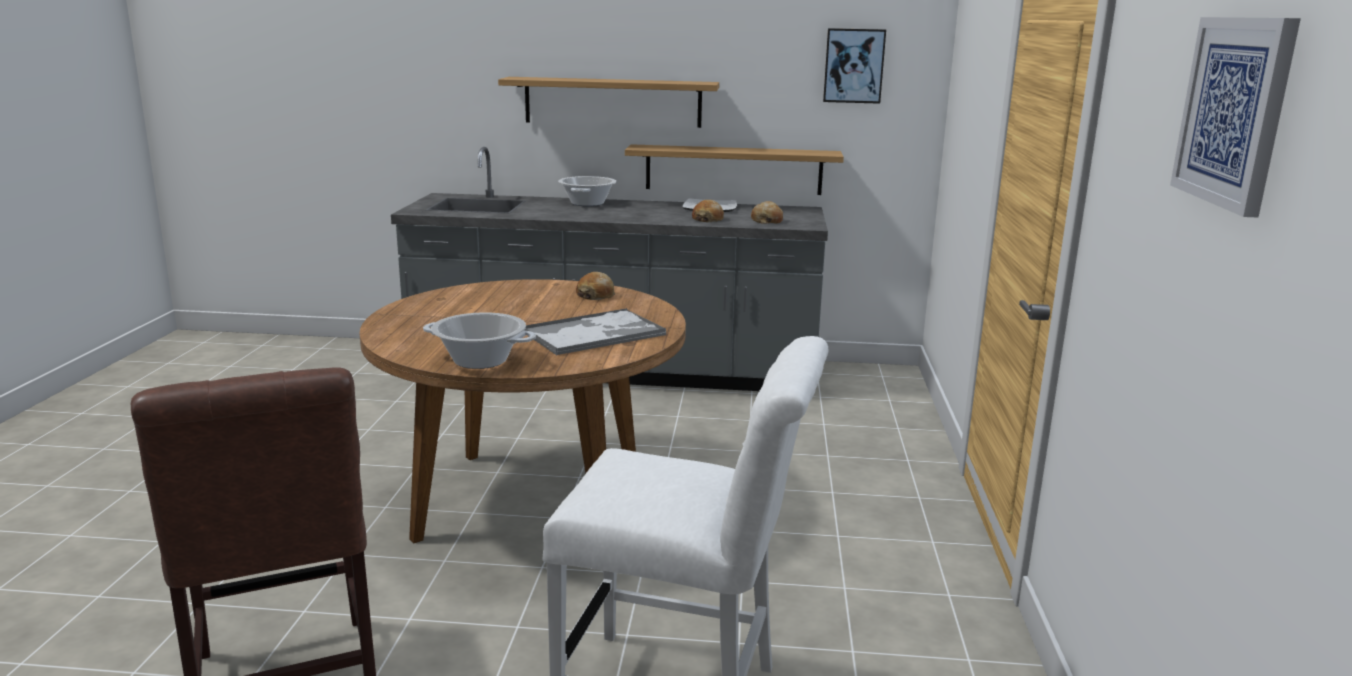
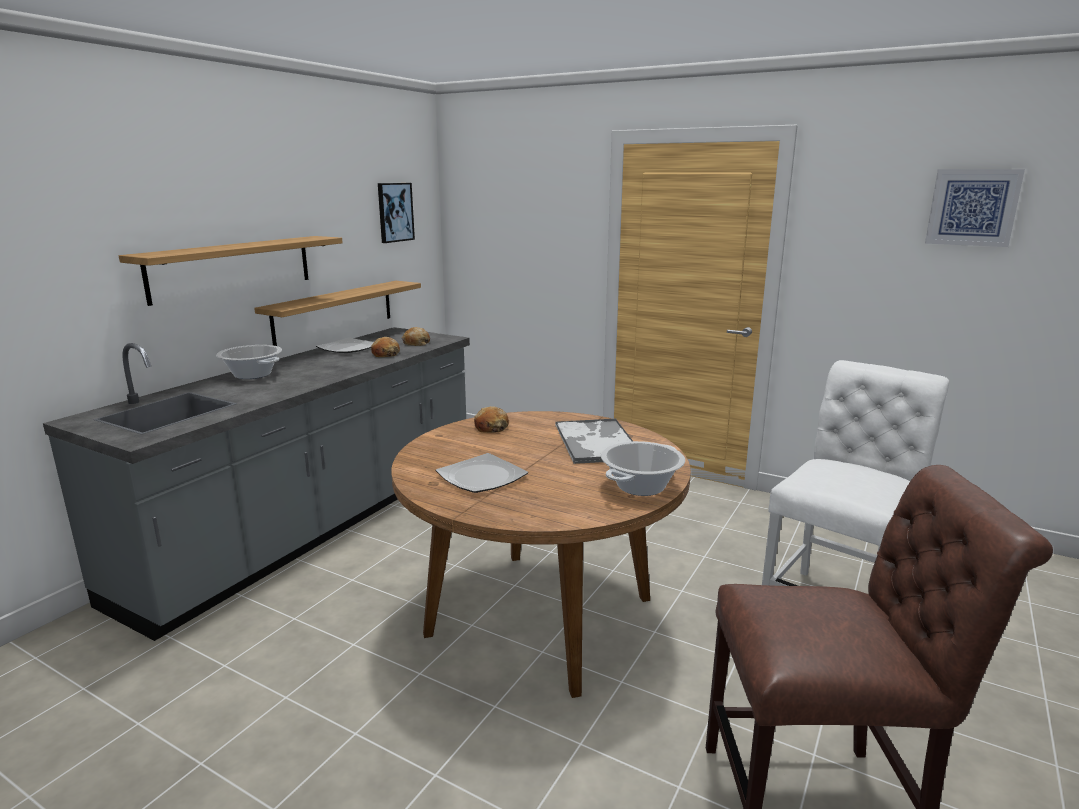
camera: 65 degrees left, 0 degrees up
none -> plate [436,453,528,493]

